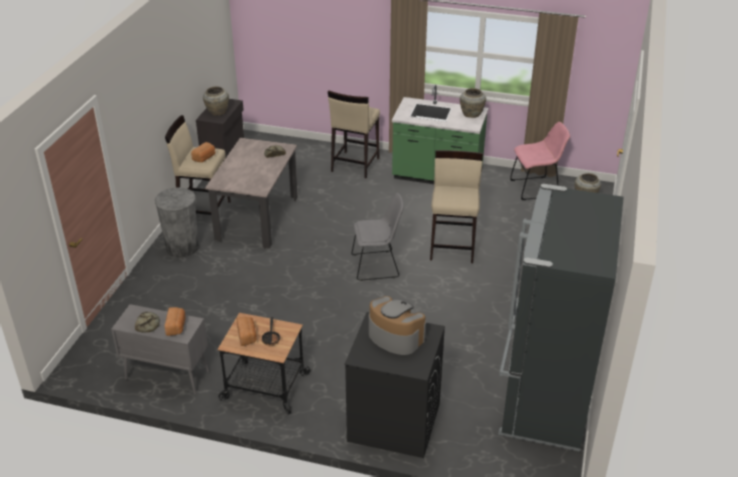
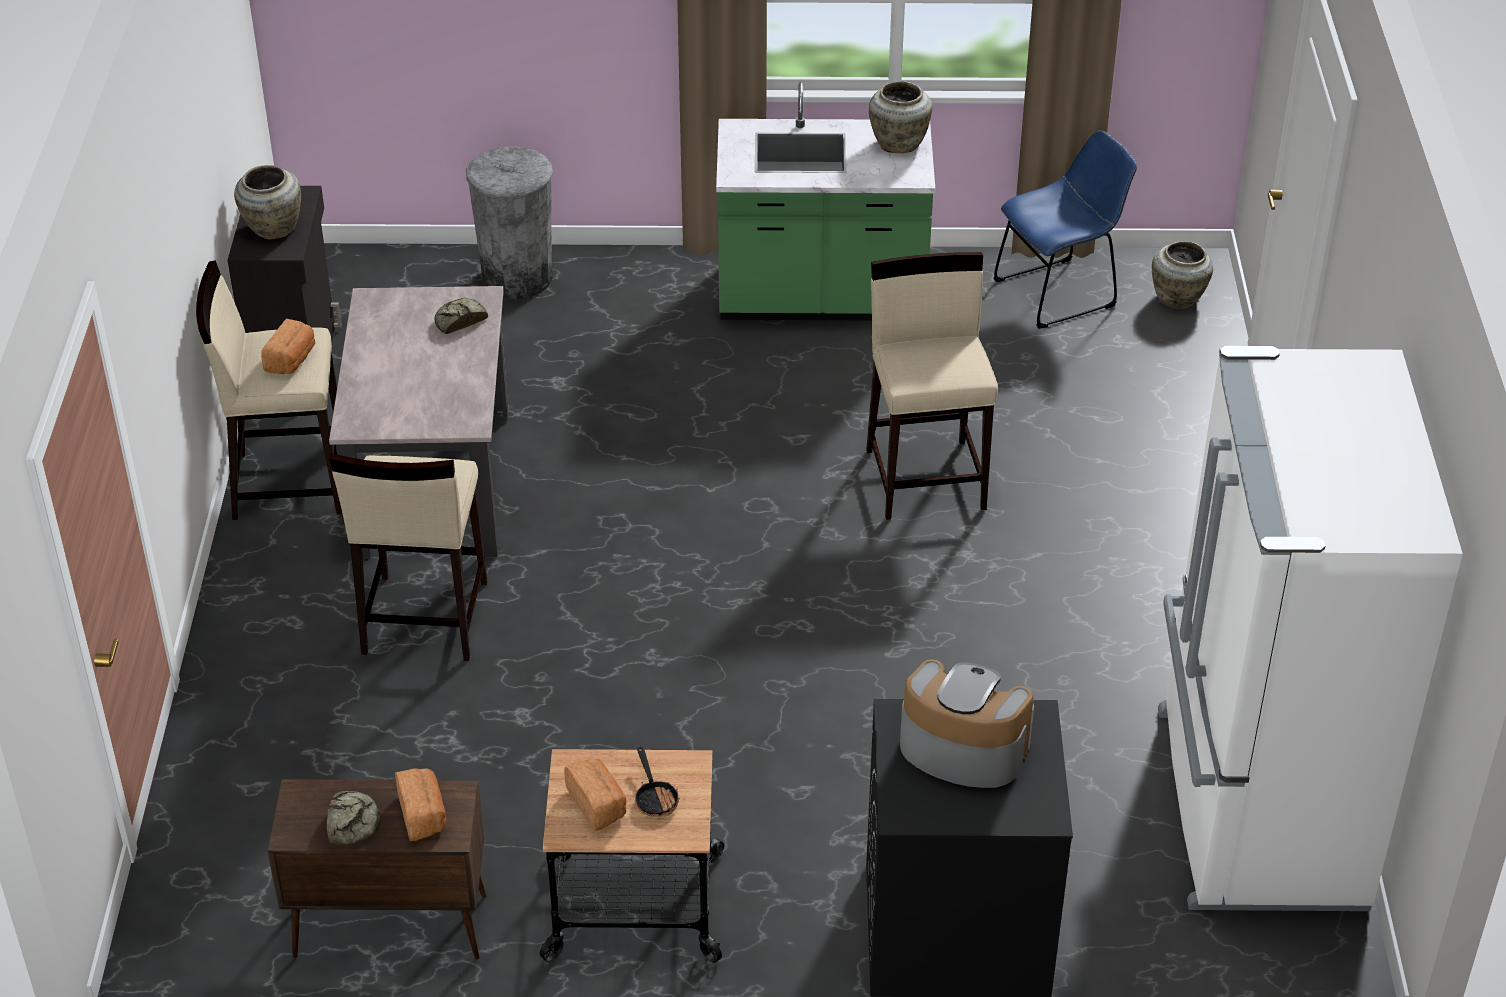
camera: 15 degrees left, 5 degrees up
grey cabinet [111,304,209,394] -> brown cabinet [267,779,486,959]
grey trash can [155,187,199,258] -> grey trash can moved to [466,147,553,299]
beige stool [328,90,380,178] -> beige stool moved to [329,453,488,661]
grey chair [351,193,404,281] -> none
black fridge [498,184,624,451] -> white fridge [1158,346,1463,911]
pink chair [510,122,570,200] -> blue chair [993,130,1137,329]

